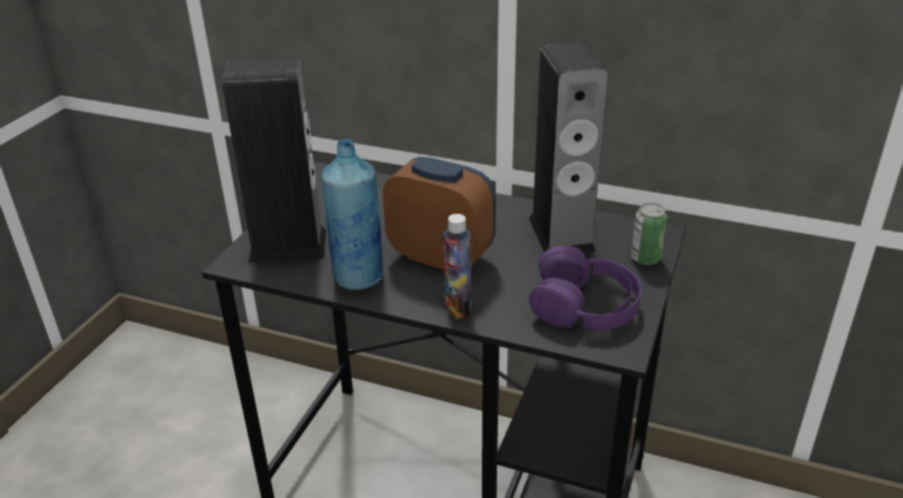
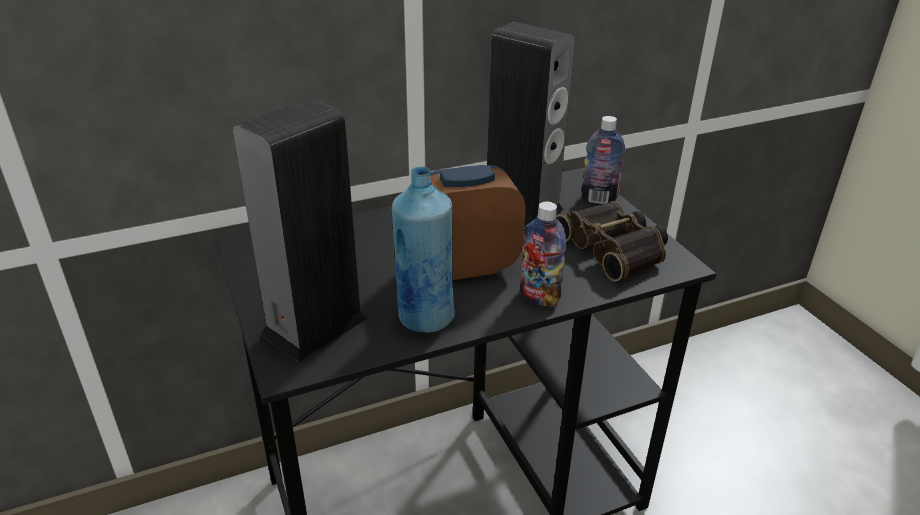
camera: 45 degrees left, 0 degrees up
purple headphones [529,246,641,330] -> binoculars [557,201,668,282]
can [631,203,667,265] -> bottle [581,116,625,204]

